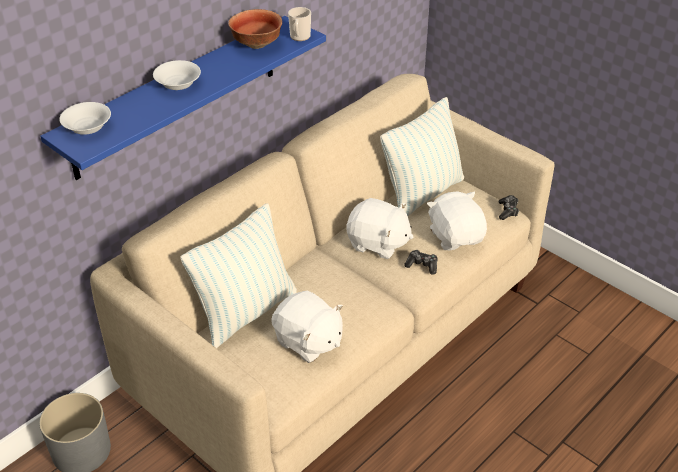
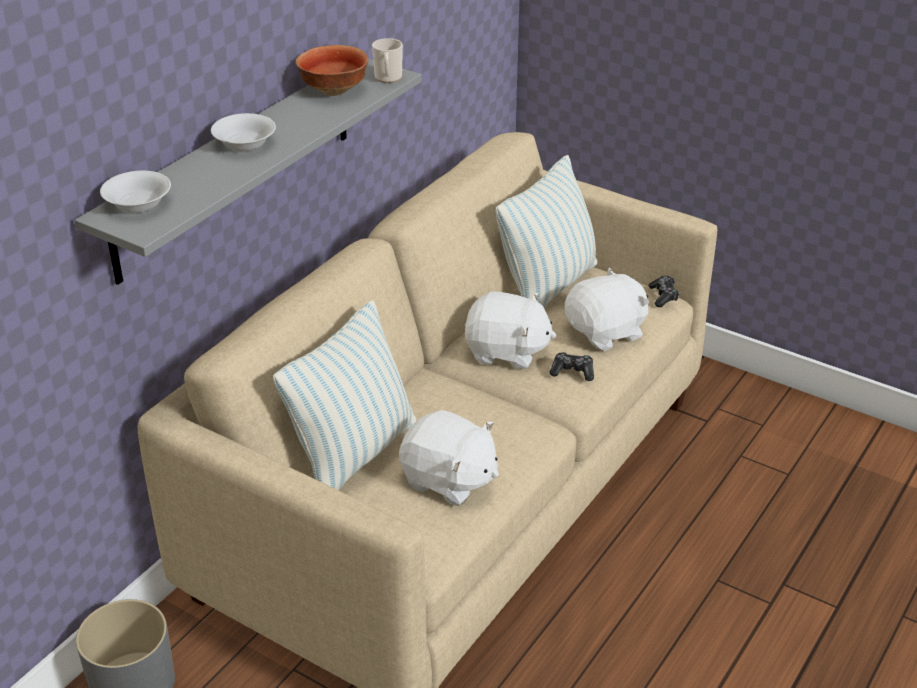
camera: 10 degrees left, 5 degrees down
blue shelf [40,16,326,180] -> grey shelf [75,59,422,285]
white plush toy [427,191,487,250] -> white plush toy turned 90 degrees clockwise [565,268,650,351]

